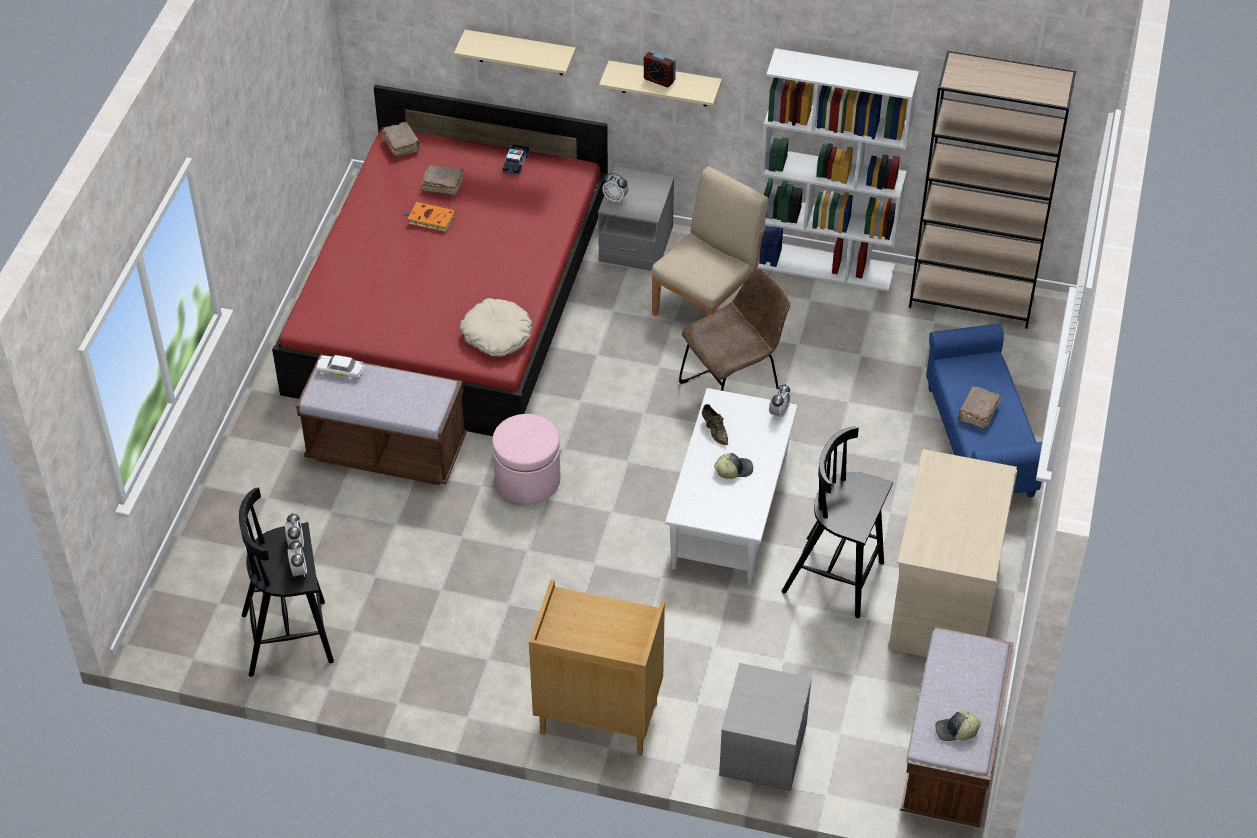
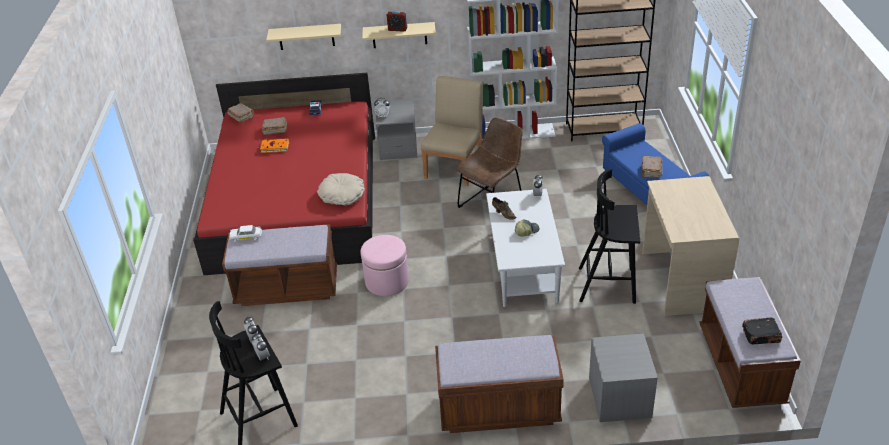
camera: 15 degrees left, 10 degrees down
brown cabinet [529,580,665,756] -> brown bench [435,335,564,433]
cap [935,711,981,741] -> black book [742,317,783,344]

